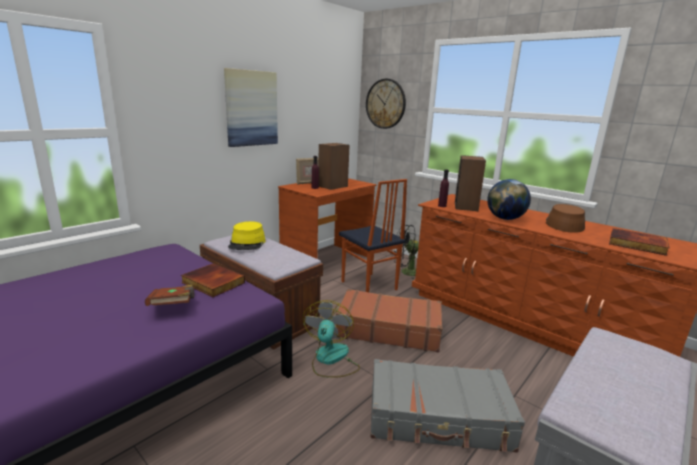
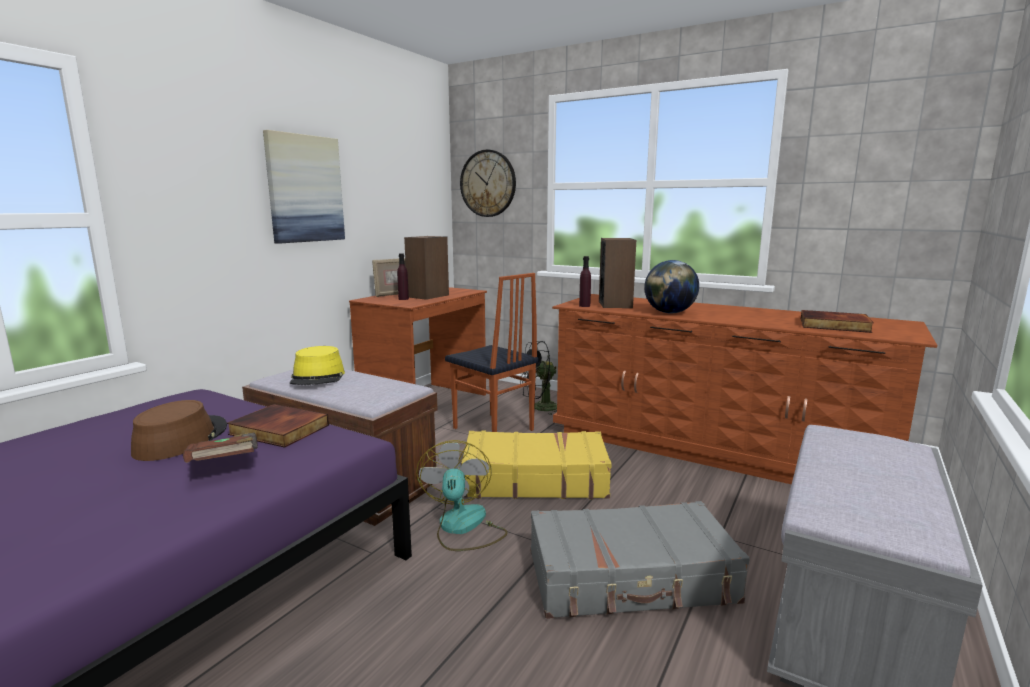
camera: 10 degrees left, 5 degrees down
brown suitcase [336,289,443,352] -> yellow suitcase [461,431,612,499]
brown hat [546,204,585,233] -> brown hat moved to [131,400,227,461]

